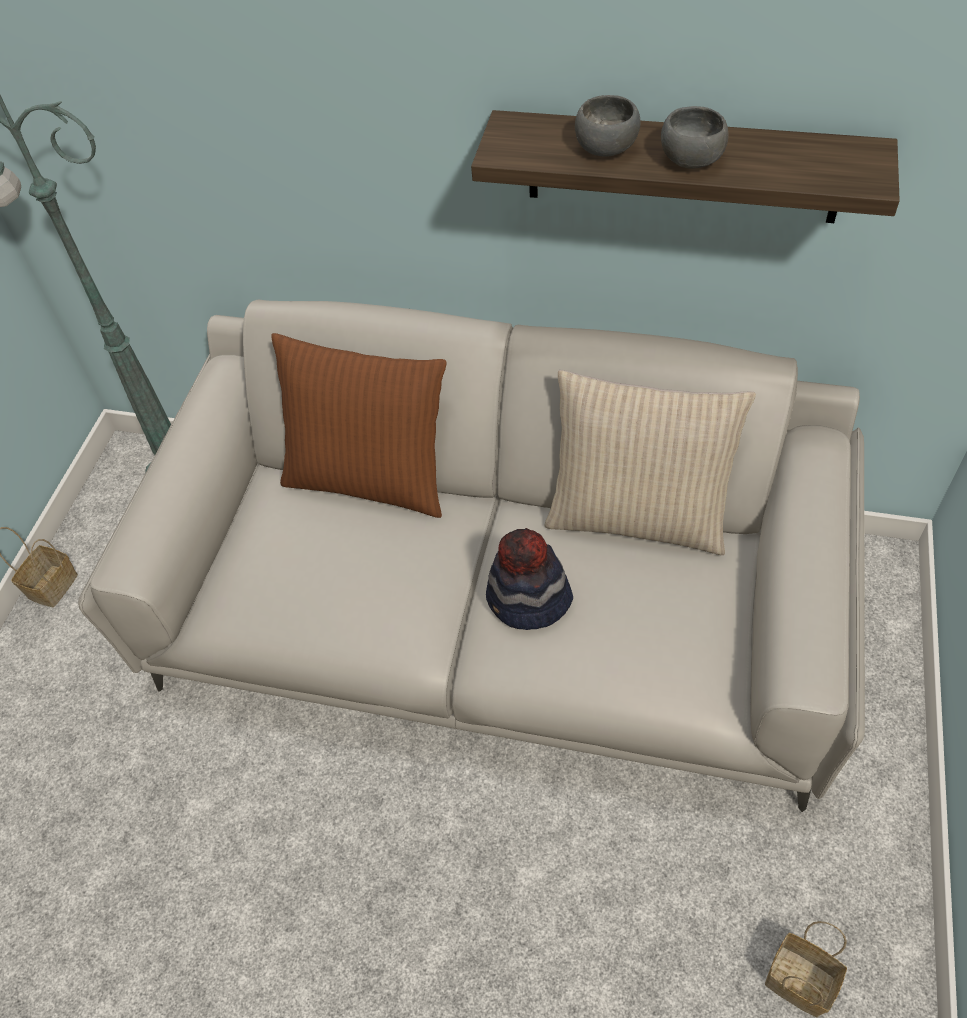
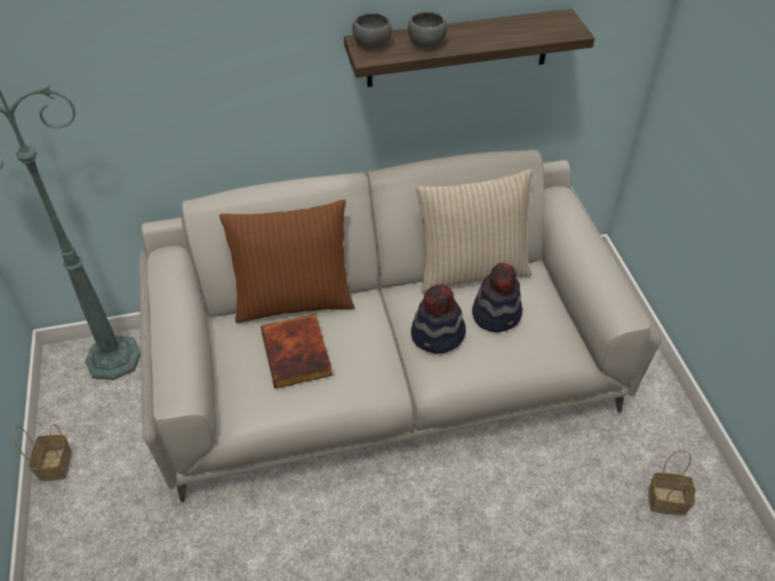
camera: 30 degrees left, 5 degrees down
grey bowl [661,106,729,169] -> grey bowl moved to [352,13,392,49]
none -> book [261,314,333,389]
none -> hat [472,263,523,332]

